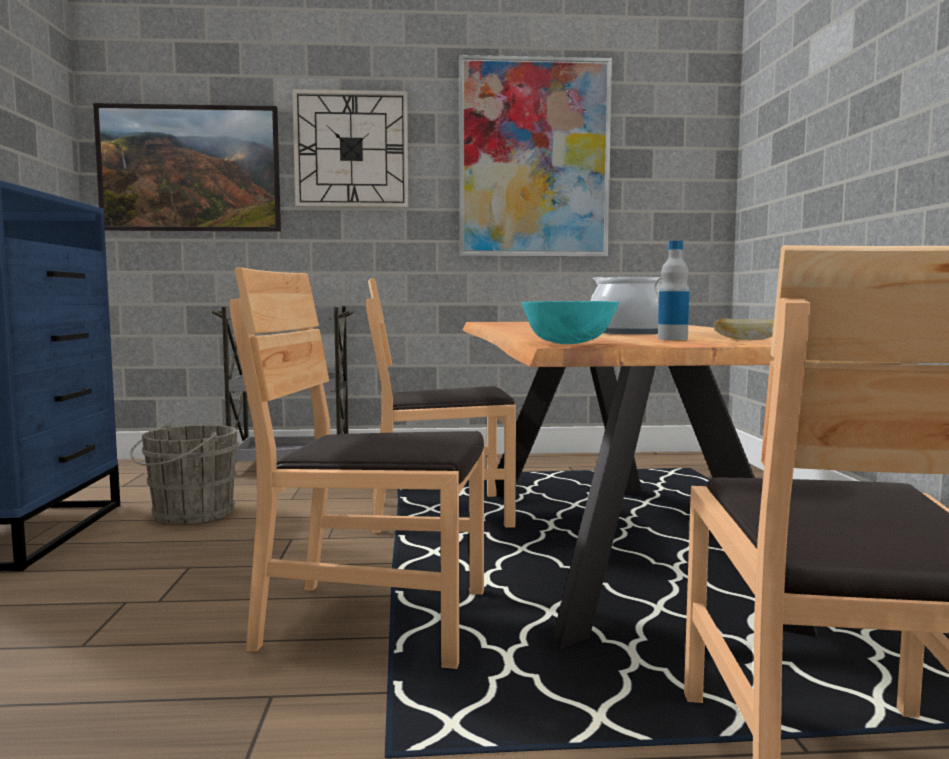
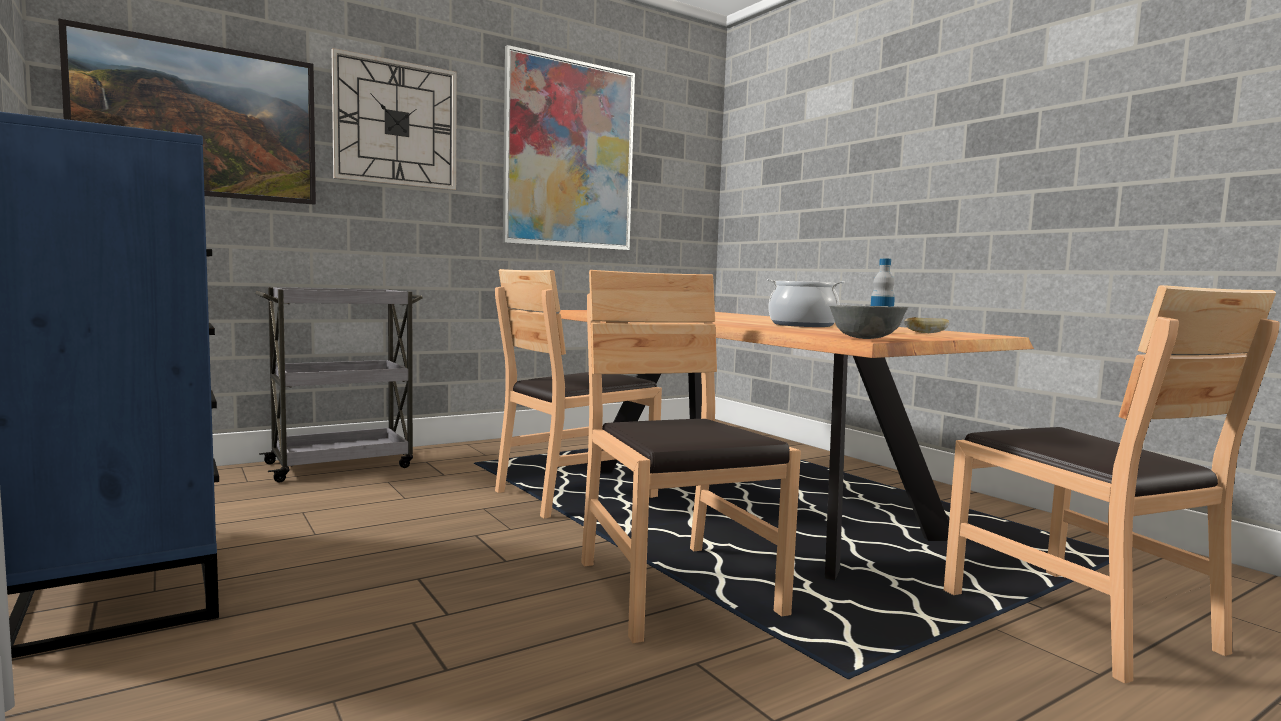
camera: 30 degrees left, 0 degrees up
grey bucket [130,423,239,524] -> none
brown chair [230,267,484,669] -> brown chair turned 90 degrees clockwise [581,270,801,643]
turquoise bowl [522,301,619,344] -> grey bowl [830,305,908,339]

